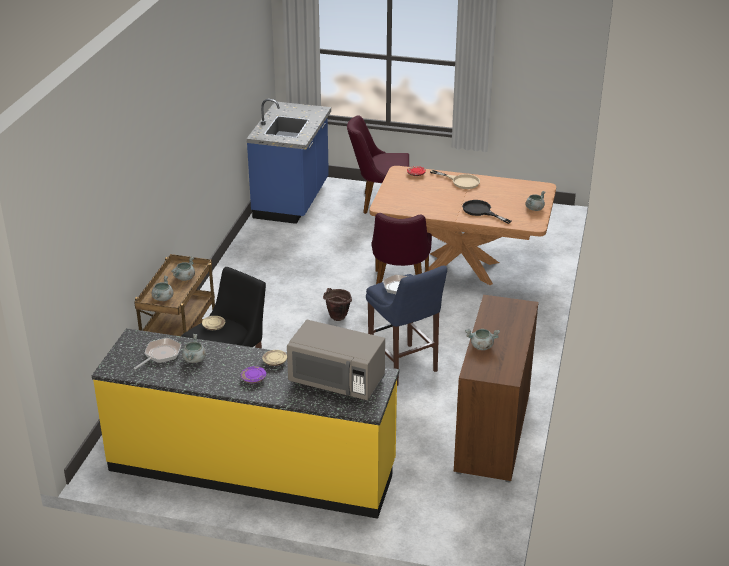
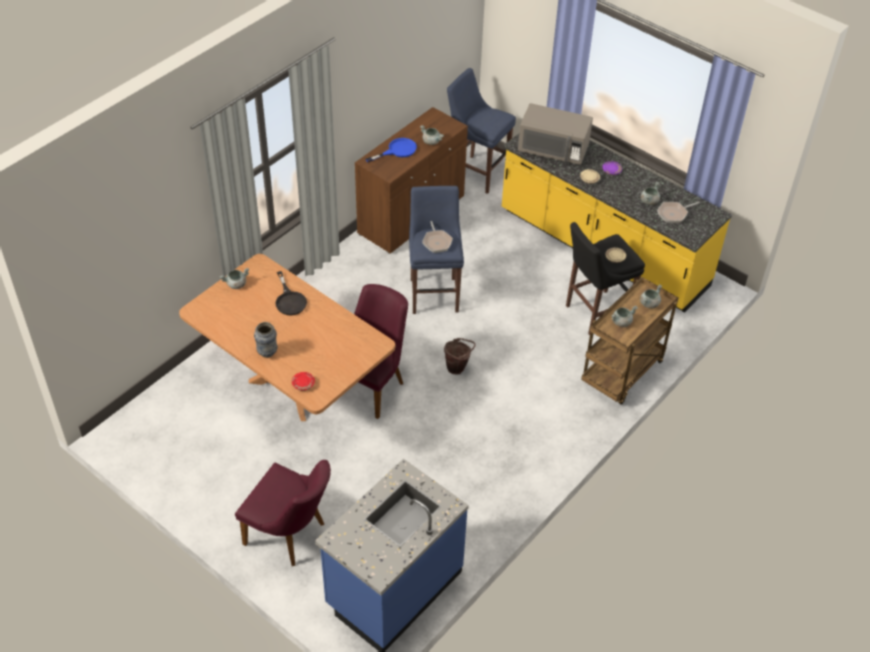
camera: 155 degrees left, 15 degrees up
grey microwave [287,320,385,400] -> grey microwave turned 150 degrees clockwise [518,103,593,165]
beige frying pan [430,170,480,189] -> vase [254,322,278,358]
none -> blue frying pan [365,138,417,162]
none -> blue stool [447,68,516,194]

